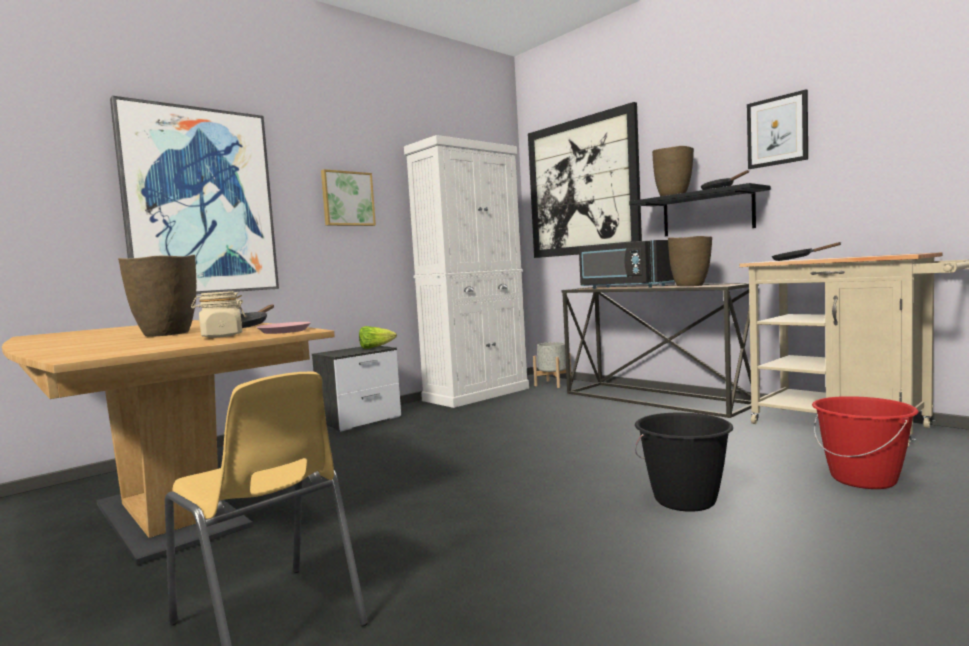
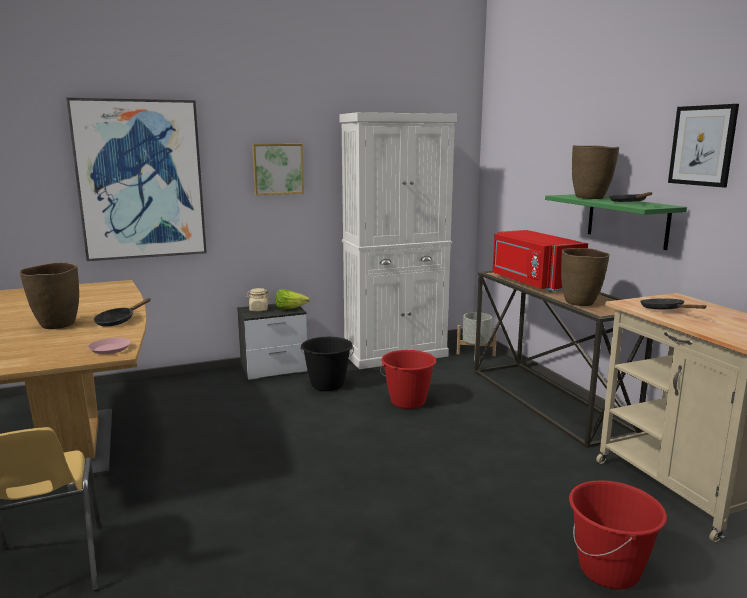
camera: 20 degrees right, 10 degrees up
beige jar [191,291,246,338] -> beige jar moved to [246,288,270,311]
picture [528,102,642,258] -> none
black microwave [579,240,675,289] -> red microwave [493,230,588,292]
black shelf [629,183,771,236] -> green shelf [545,194,687,250]
black bucket [635,413,733,512] -> black bucket moved to [300,337,354,391]
none -> red bucket [380,350,436,409]

